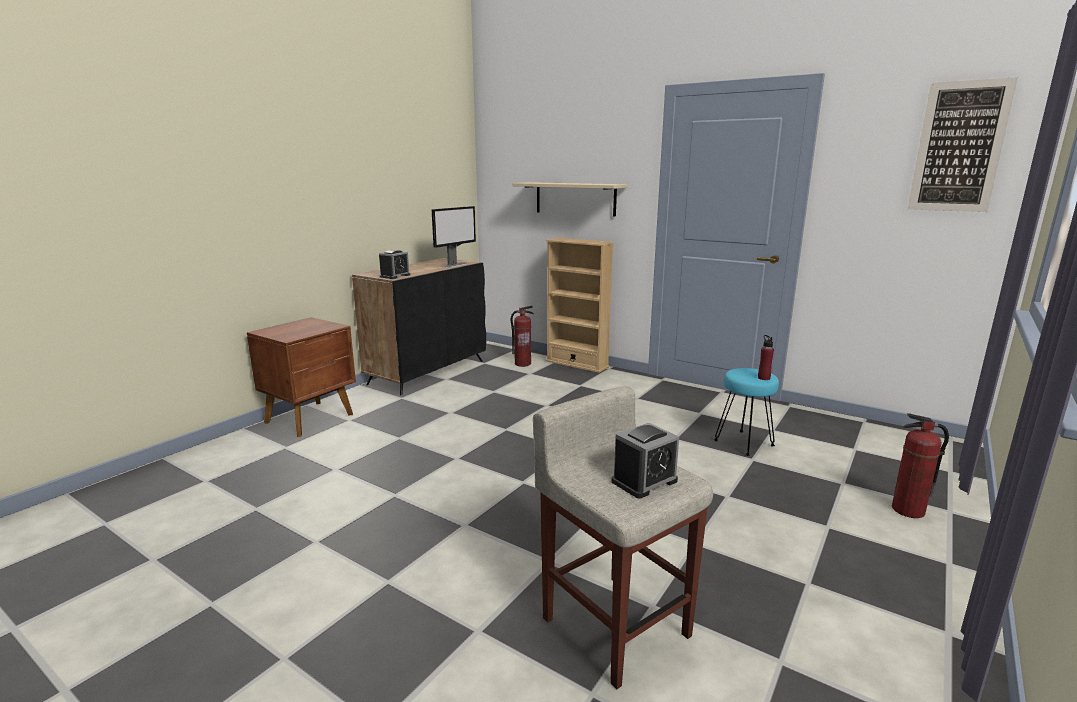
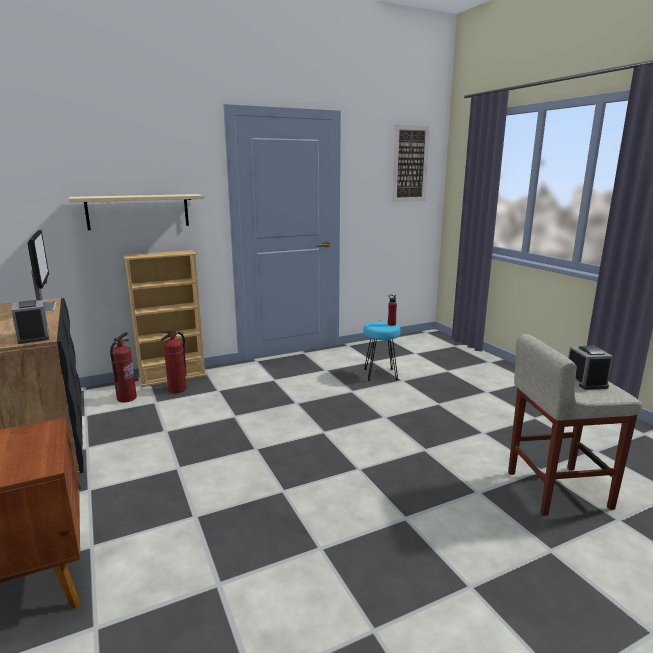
camera: 60 degrees left, 0 degrees up
fire extinguisher [892,413,949,518] -> fire extinguisher moved to [160,330,187,393]

